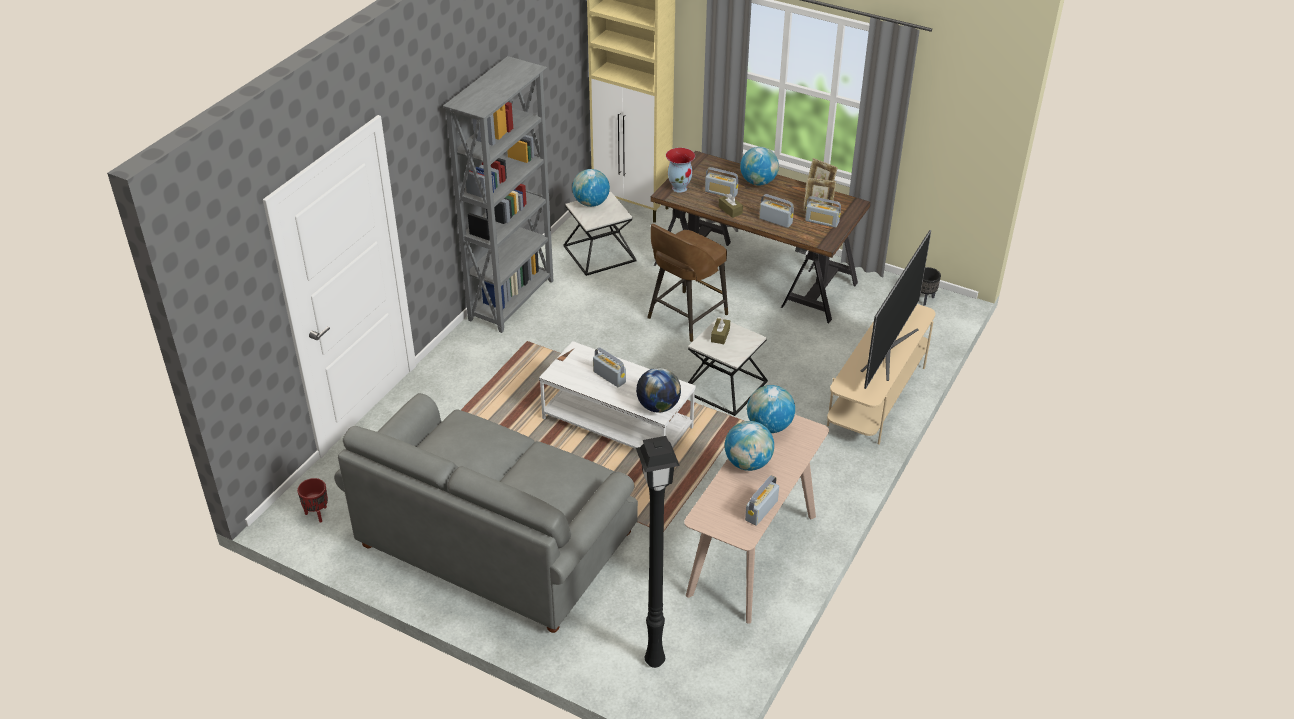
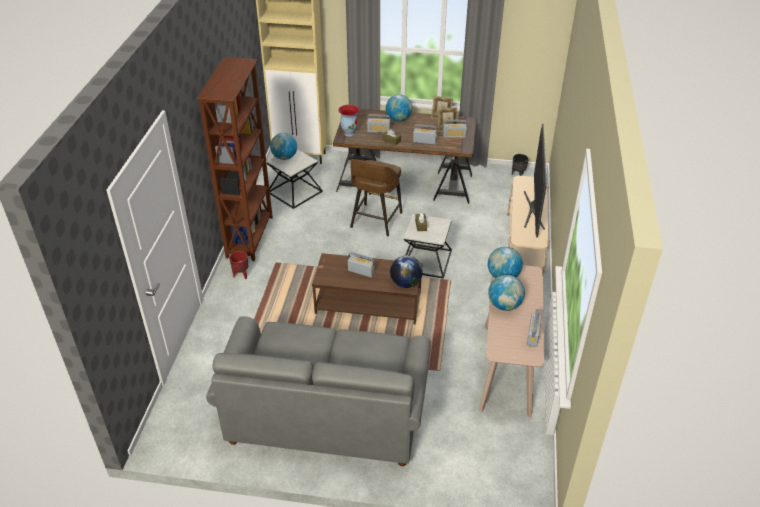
camera: 20 degrees left, 0 degrees up
red planter [297,478,328,523] -> red planter moved to [229,251,248,279]
grey bookcase [443,56,553,333] -> brown bookcase [197,57,273,261]
white coffee table [539,341,696,449] -> brown coffee table [312,253,423,325]
black floor lamp [636,436,680,668] -> none

